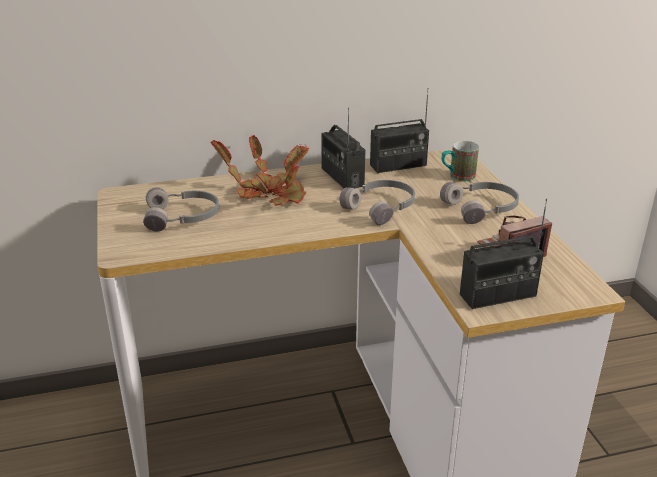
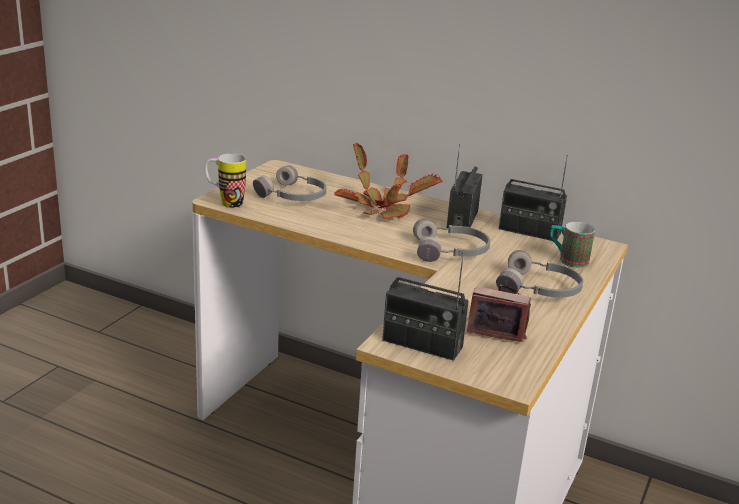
camera: 40 degrees right, 5 degrees down
none -> mug [205,154,246,208]

